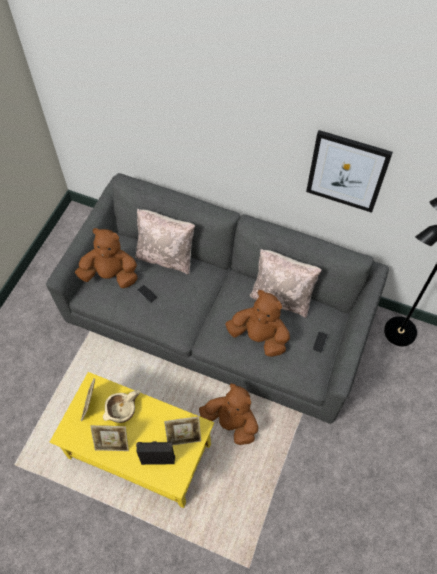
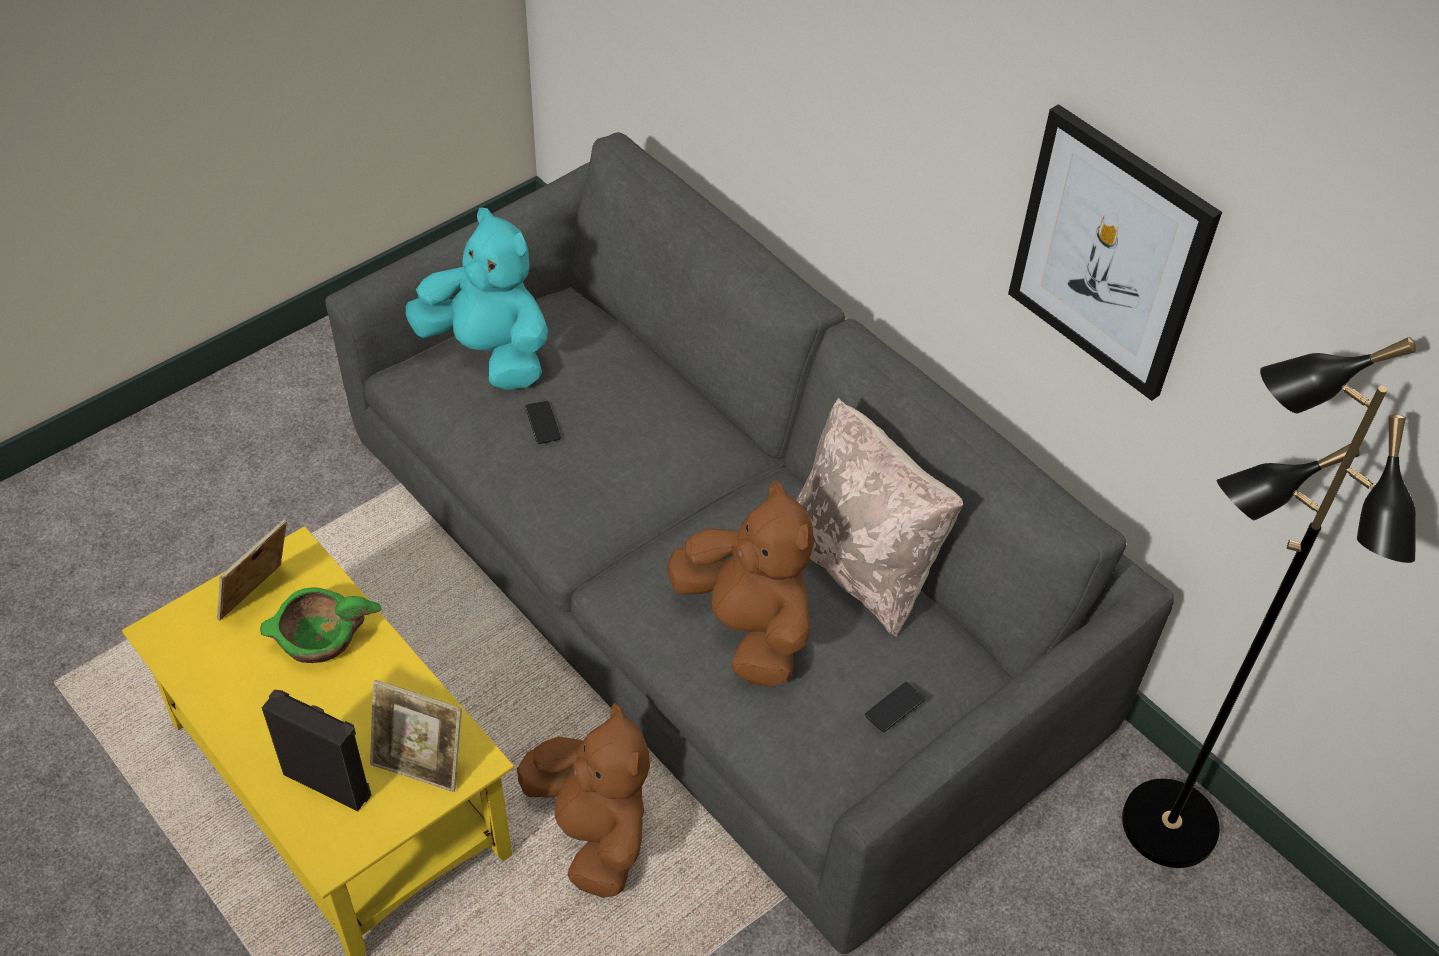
camera: 25 degrees right, 10 degrees down
brown plush toy [75,228,138,288] -> turquoise plush toy [405,208,548,390]
picture frame [90,425,129,451] -> none
beige bowl [103,390,141,423] -> green bowl [260,588,382,663]
beige pillow [135,209,195,274] -> none

